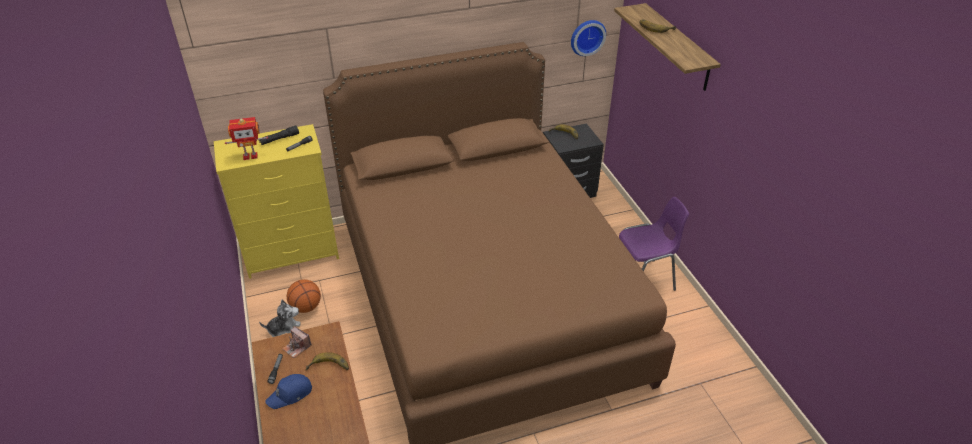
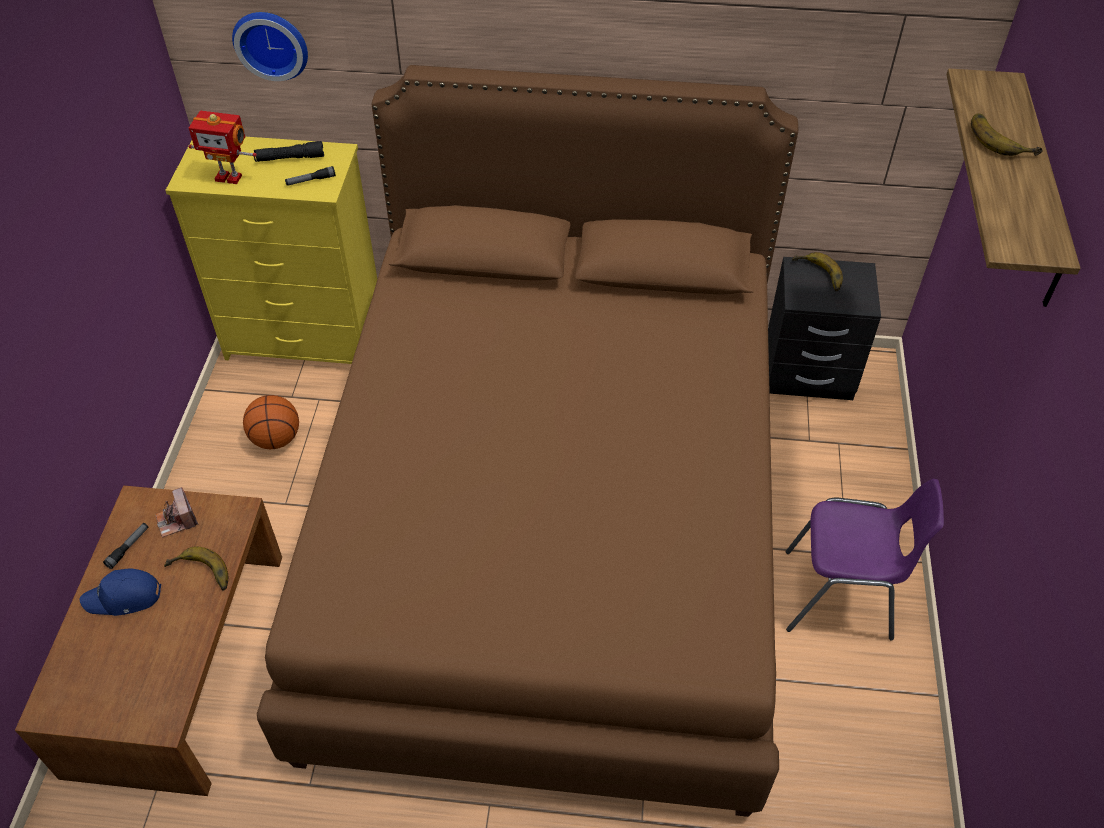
camera: 25 degrees right, 10 degrees up
plush toy [259,300,301,337] -> none
wall clock [571,20,606,56] -> wall clock moved to [232,12,308,81]

